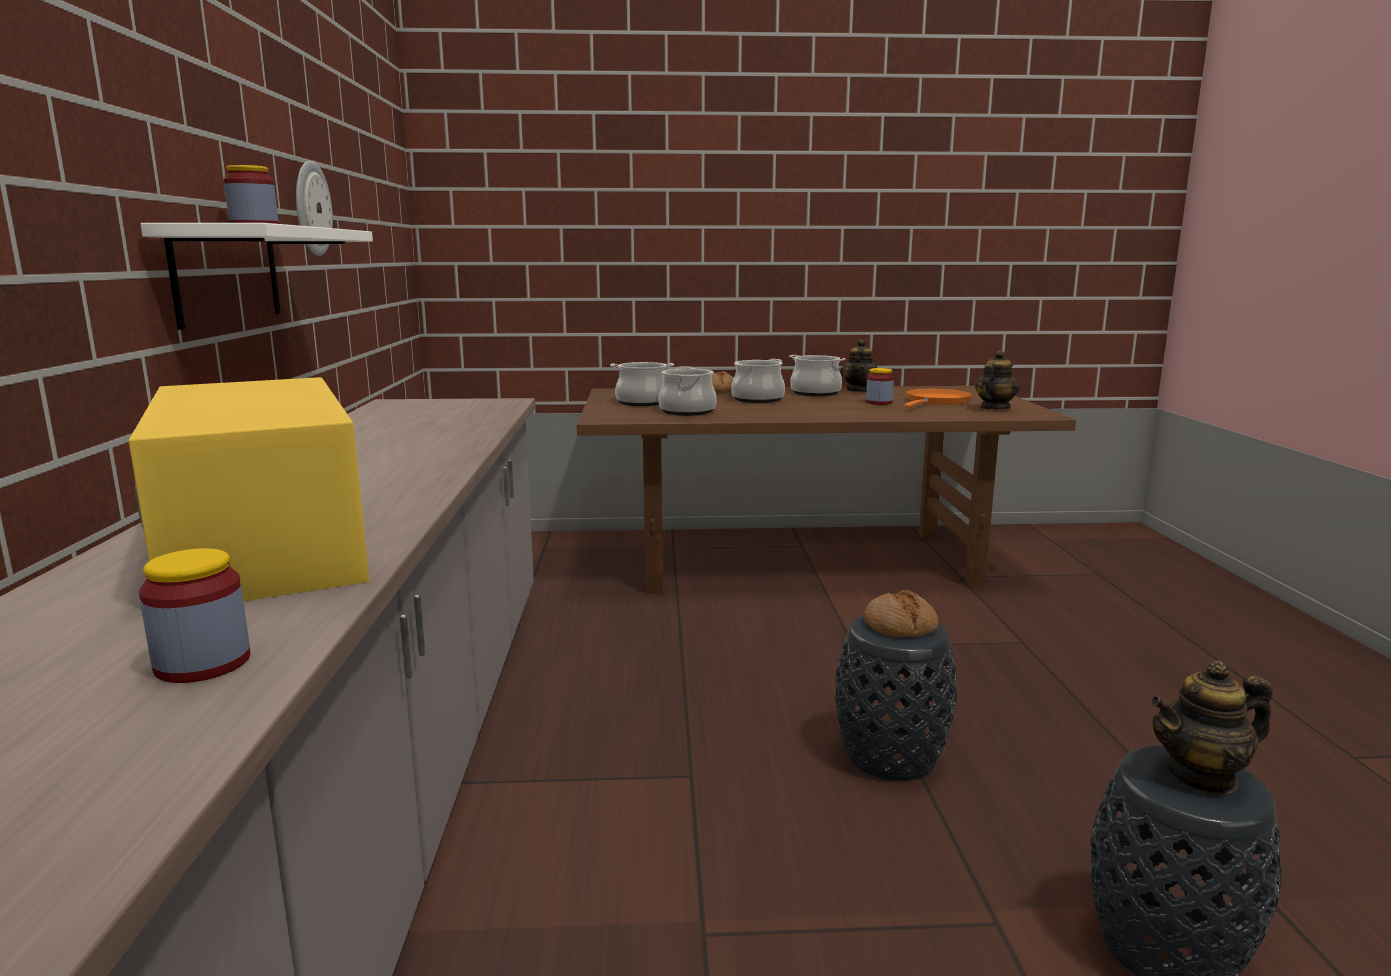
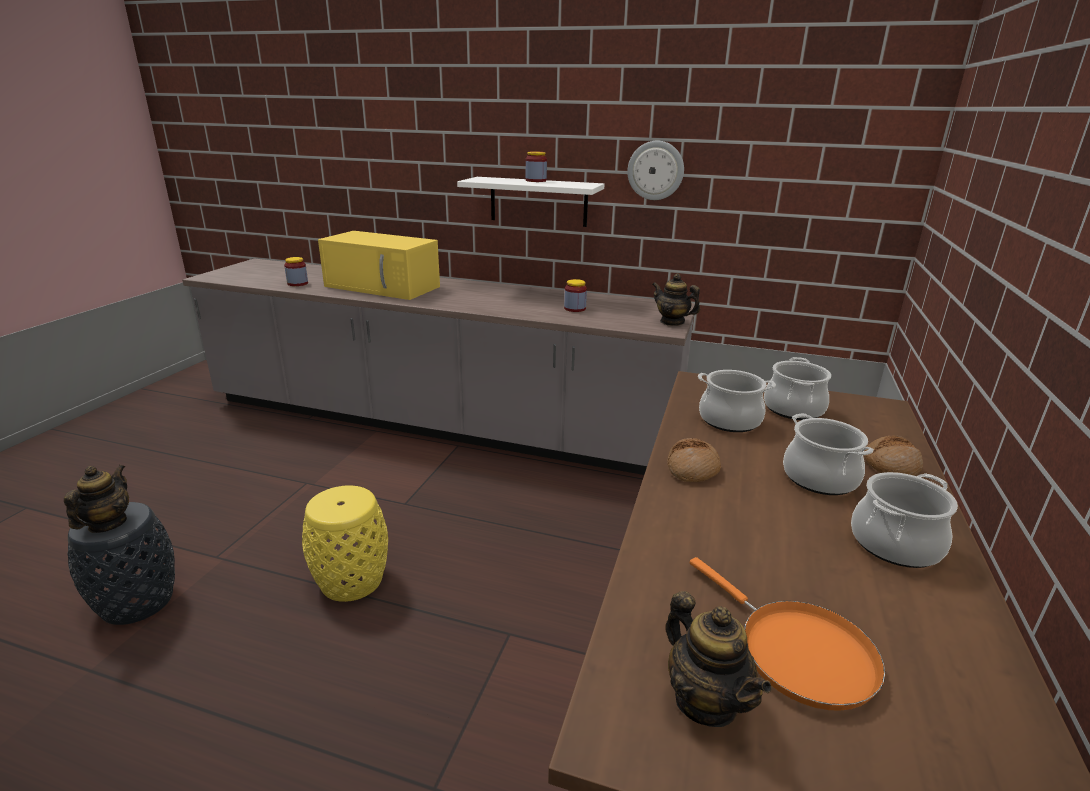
camera: 110 degrees right, 10 degrees up
yellow microwave [129,377,369,601] -> yellow microwave turned 150 degrees counterclockwise [318,231,440,300]
black stool [835,615,957,781] -> yellow stool [302,485,388,602]
teapot [841,339,877,392] -> teapot moved to [652,274,700,326]
bread [864,590,938,637] -> bread moved to [667,438,721,482]
jar [866,368,894,405] -> jar moved to [564,279,587,312]

